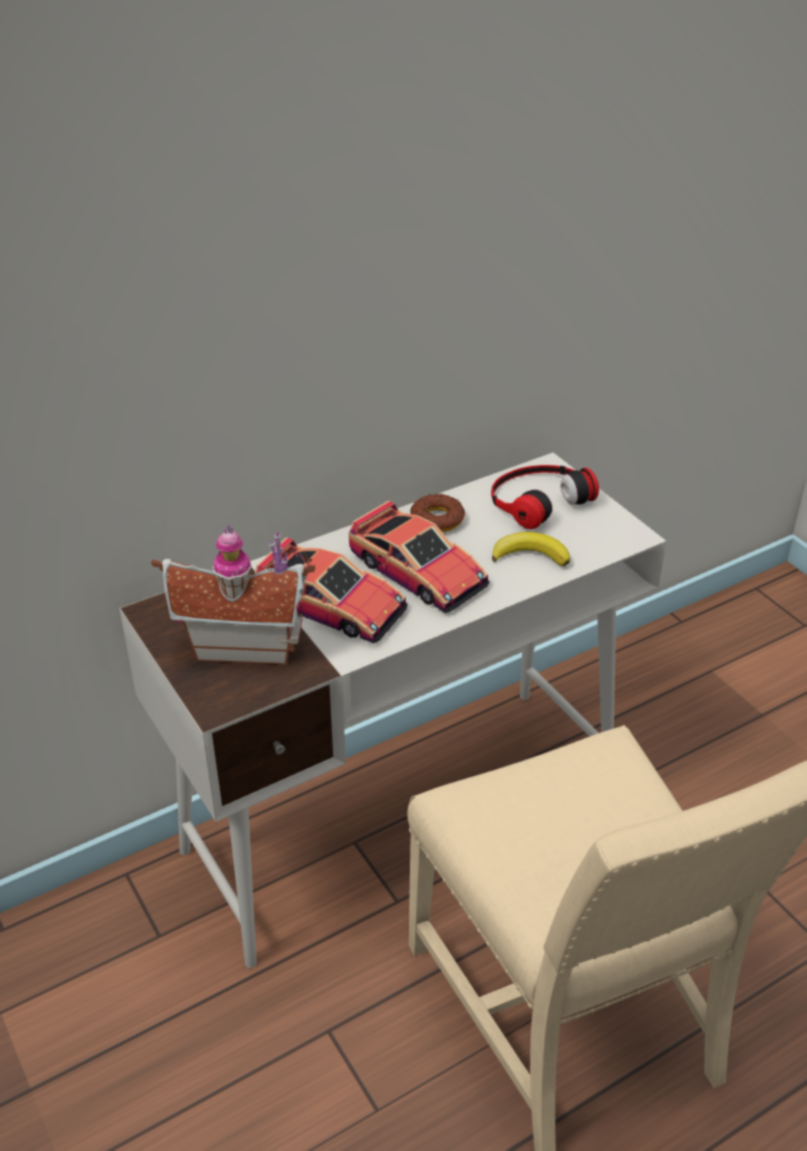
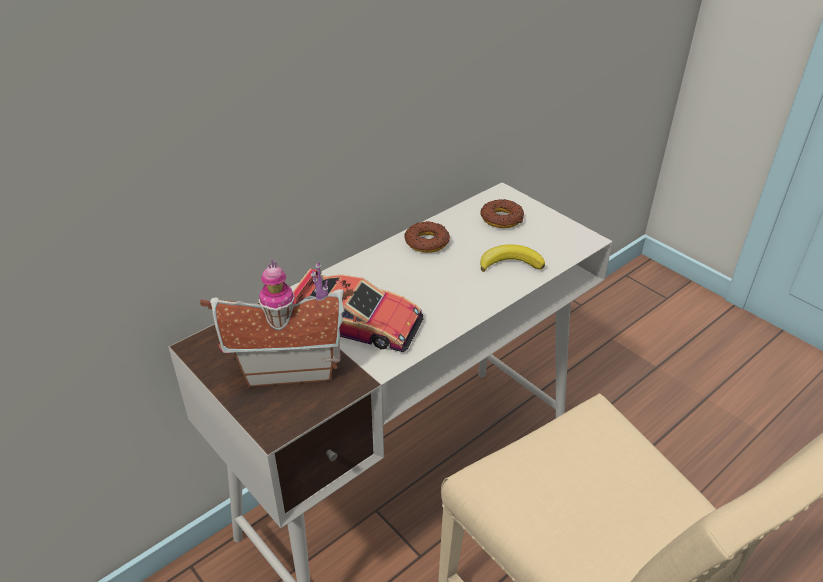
camera: 10 degrees left, 0 degrees up
toy car [349,501,490,613] -> none
headphones [491,465,599,529] -> donut [480,199,524,228]

